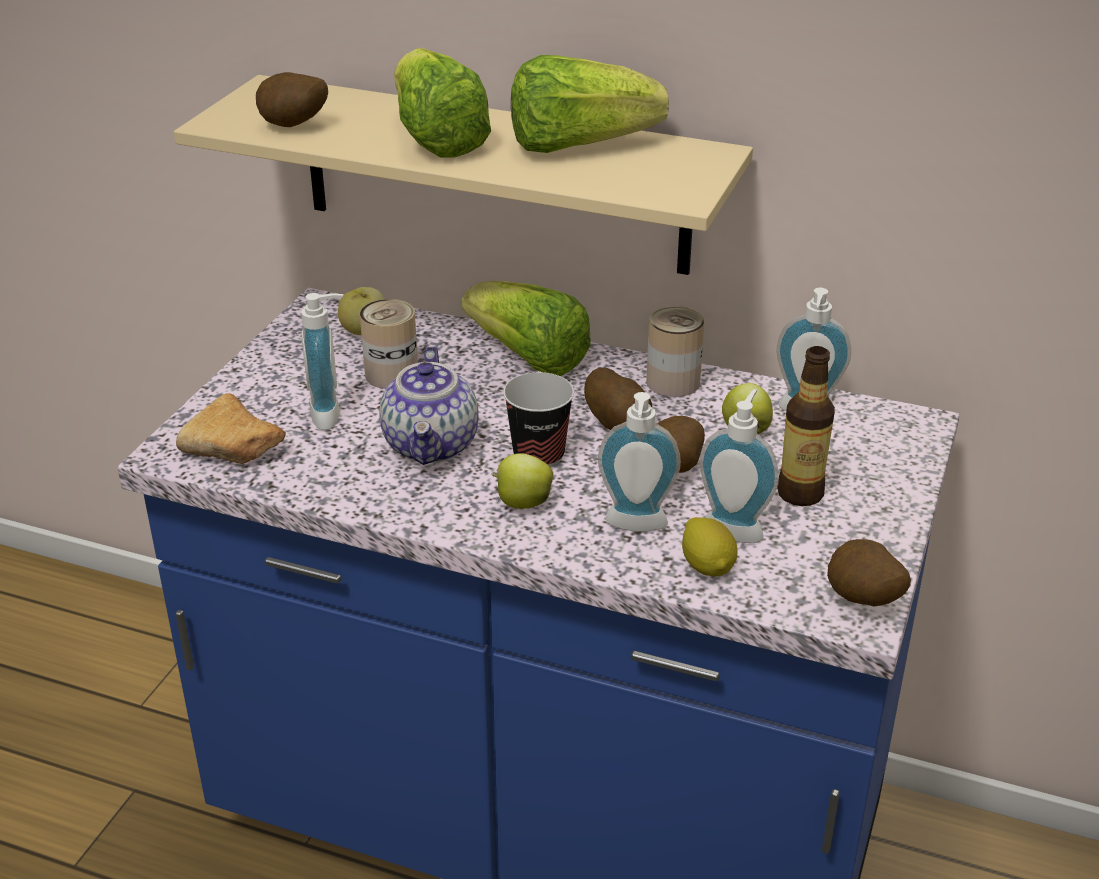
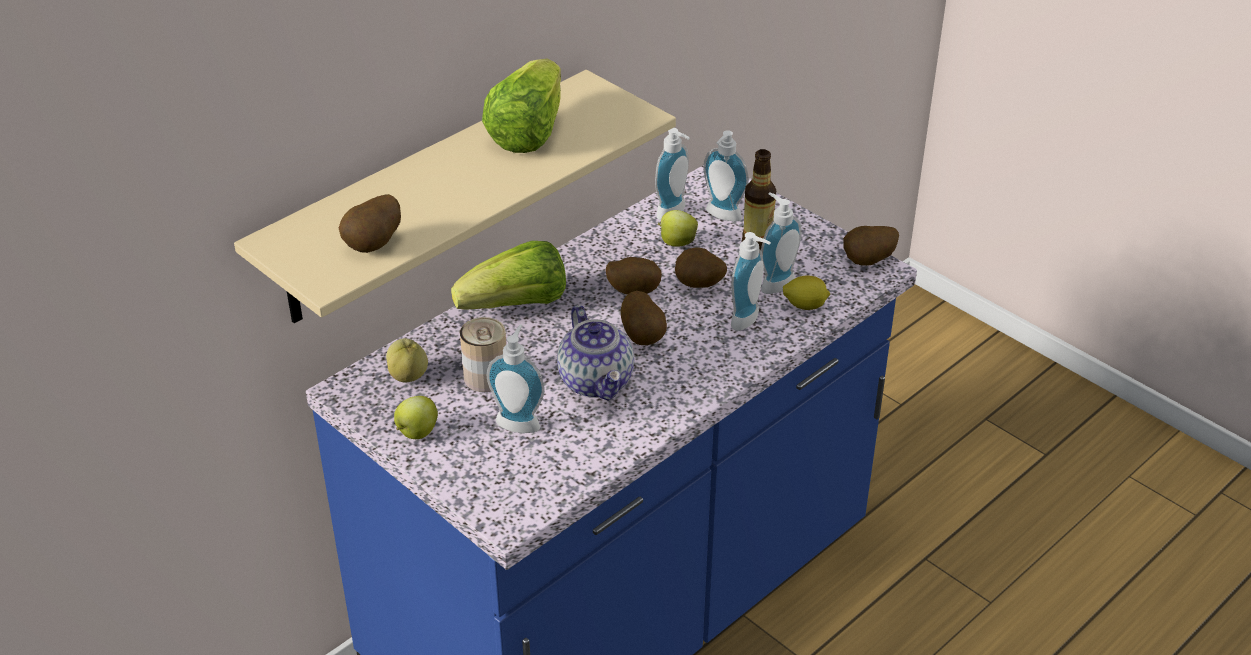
camera: 65 degrees left, 5 degrees up
bread [176,393,286,464] -> none
teapot [379,346,479,465] -> teapot turned 45 degrees clockwise [557,305,634,401]
lettuce [394,48,491,158] -> none
apple [492,453,554,509] -> apple moved to [394,396,438,439]
cup [503,372,574,468] -> potato [621,291,667,345]
can [646,306,704,397] -> none
none -> soap dispenser [703,130,749,222]

